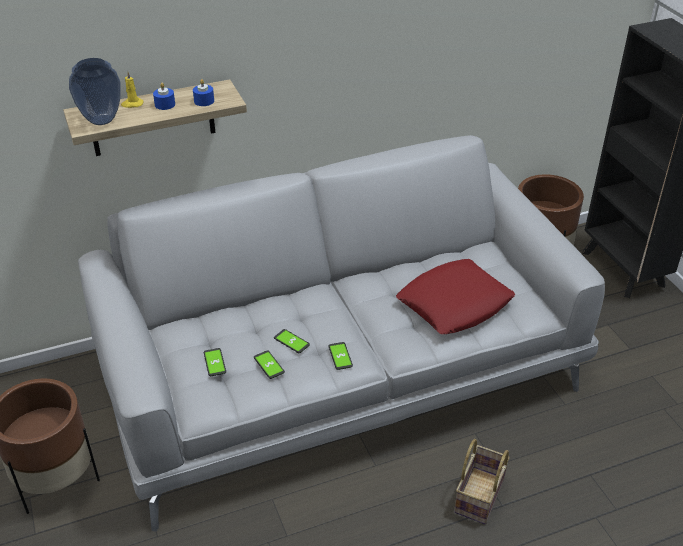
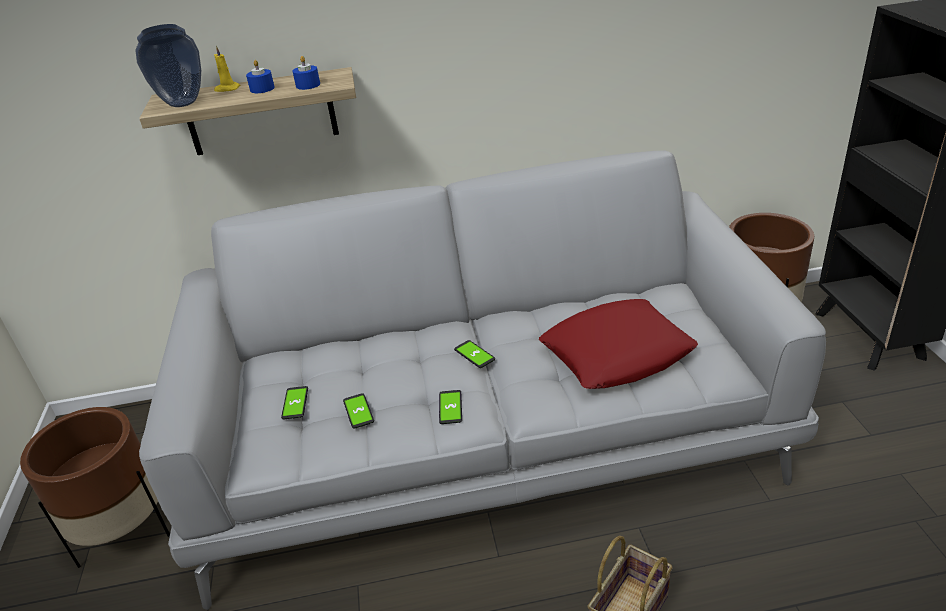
camera: 15 degrees right, 5 degrees down
phone [274,329,310,353] -> phone moved to [454,340,495,368]

